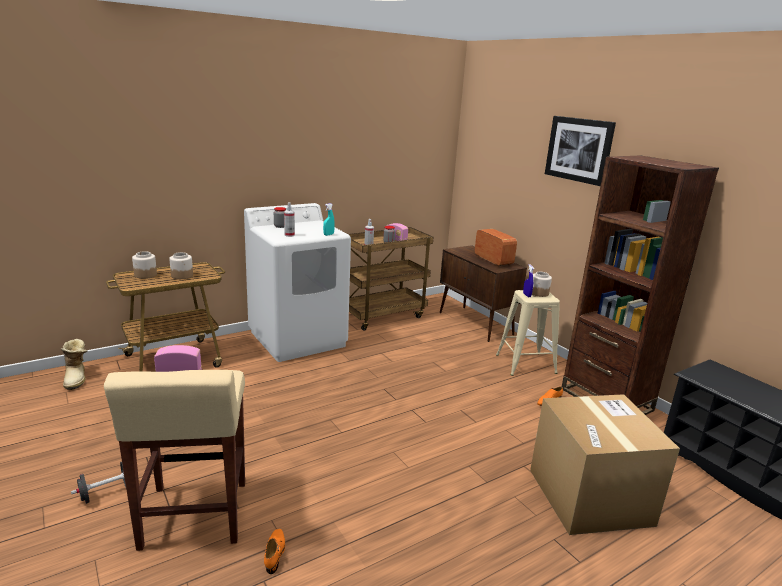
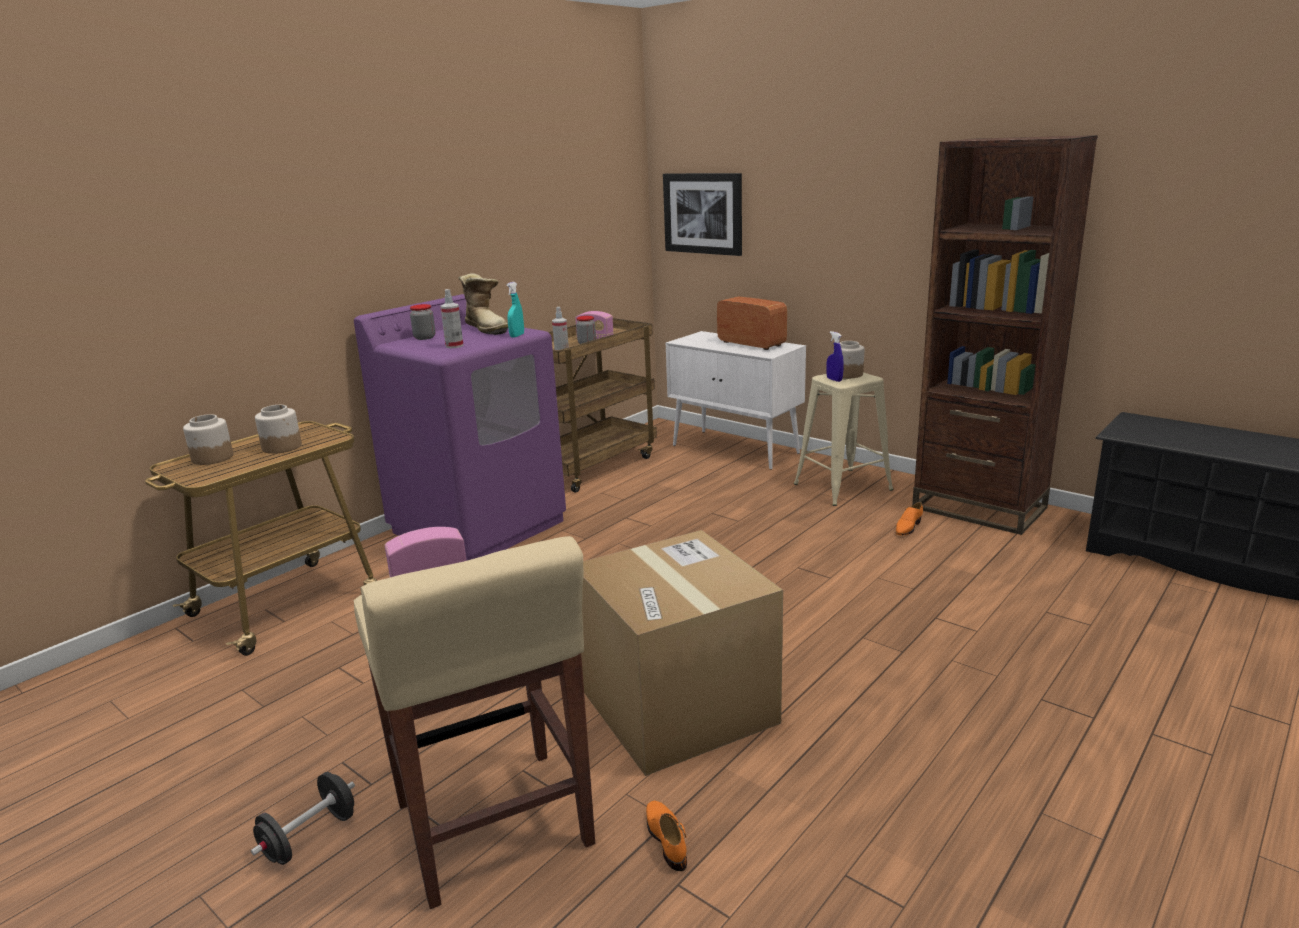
camera: 15 degrees left, 0 degrees up
boot [61,339,88,390] -> boot moved to [459,273,508,335]
white washing machine [244,203,351,362] -> purple washing machine [354,294,566,560]
brown cabinet [440,245,527,342] -> white cabinet [666,331,806,470]
cardboard box [530,394,680,535] -> cardboard box moved to [581,530,783,776]
picture [545,116,616,186] -> picture moved to [663,173,742,256]

